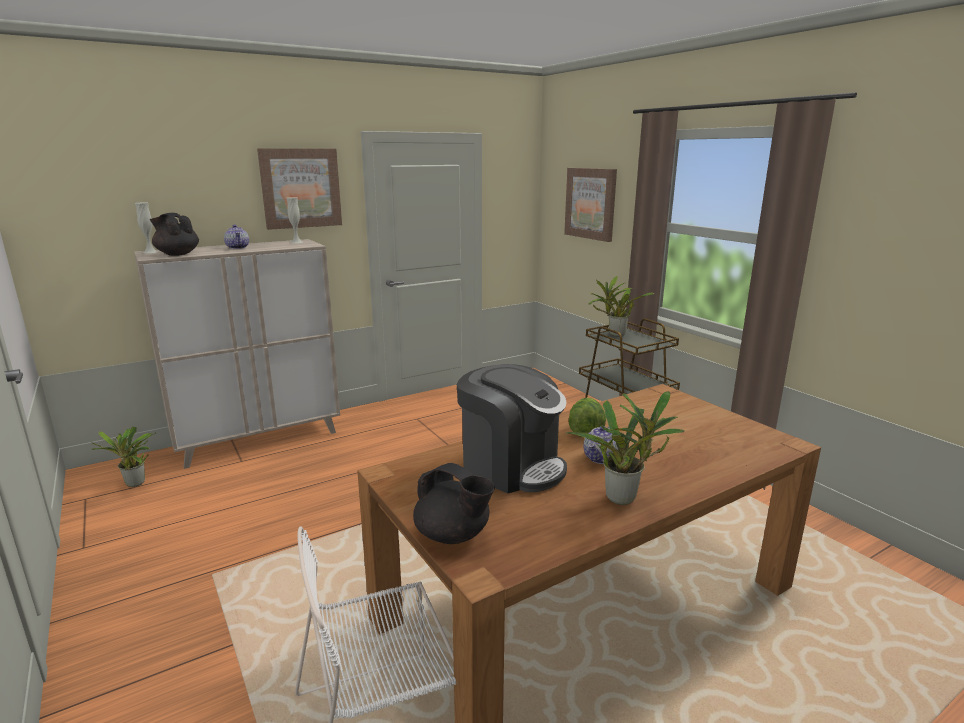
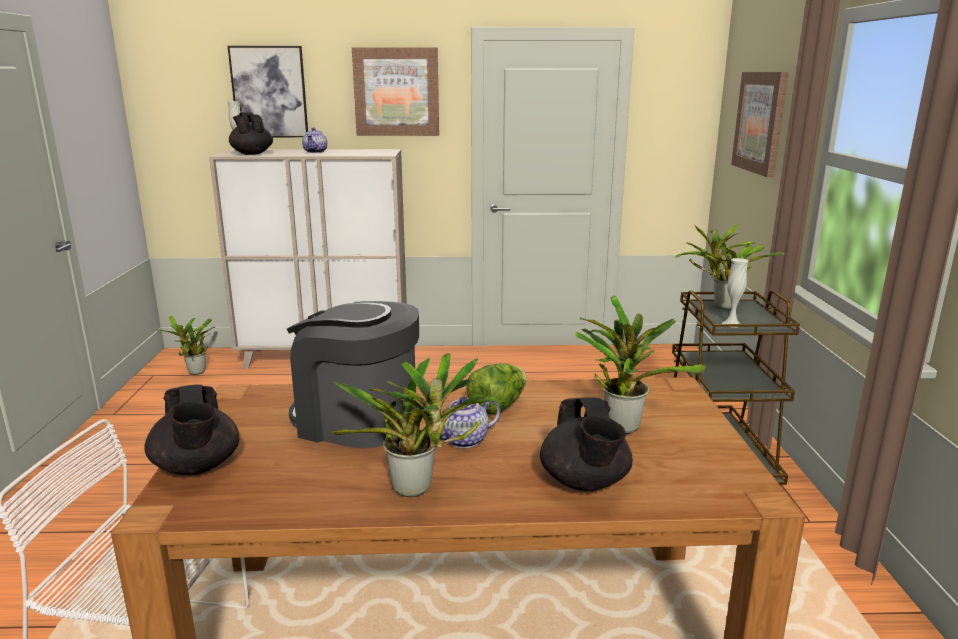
camera: 30 degrees right, 0 degrees up
white vase [287,197,303,243] -> white vase moved to [722,258,749,324]
coffee machine [457,364,567,493] -> coffee machine turned 135 degrees clockwise [287,301,419,448]
none -> picture [228,46,308,137]
none -> black teapot [540,397,633,491]
none -> potted plant [575,296,705,434]

